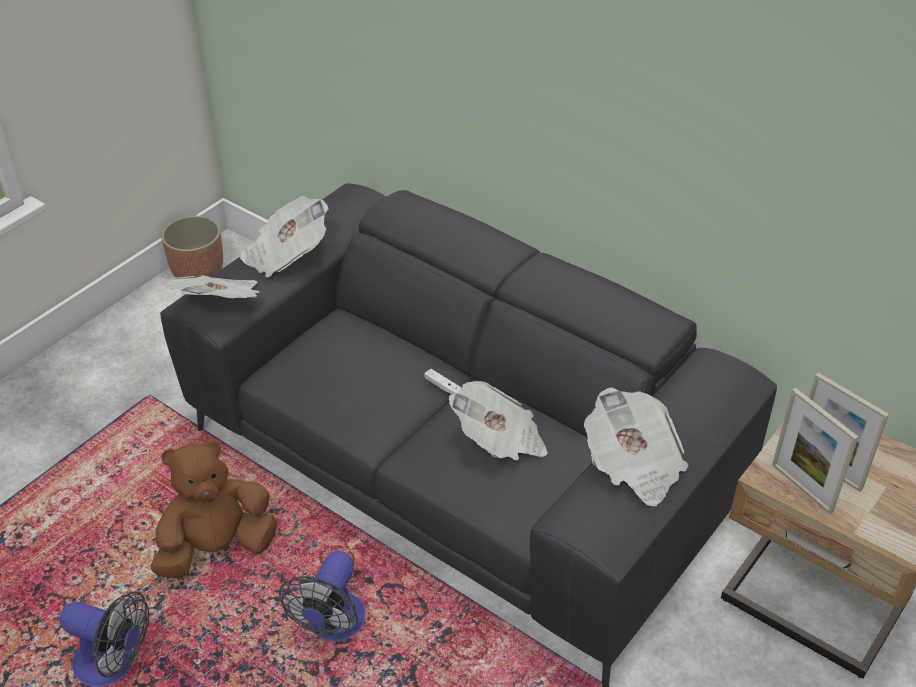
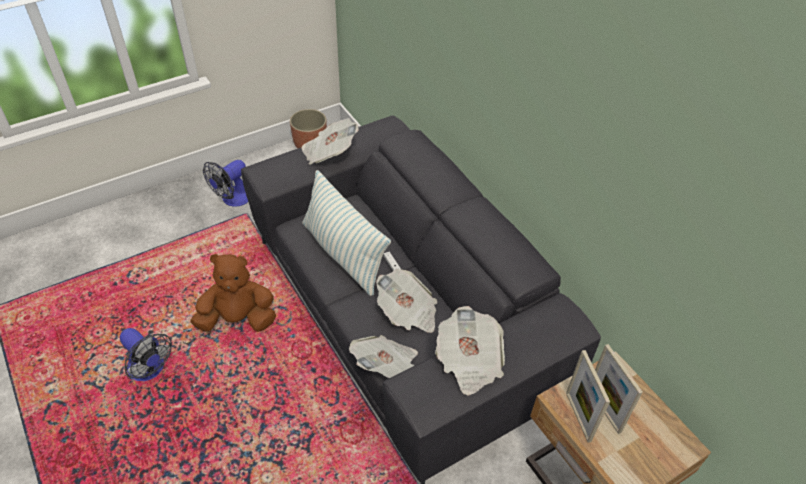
camera: 20 degrees right, 5 degrees up
newspaper [165,275,259,298] -> newspaper moved to [349,335,418,378]
fan [279,551,365,641] -> fan moved to [203,160,248,207]
none -> pillow [302,170,391,296]

